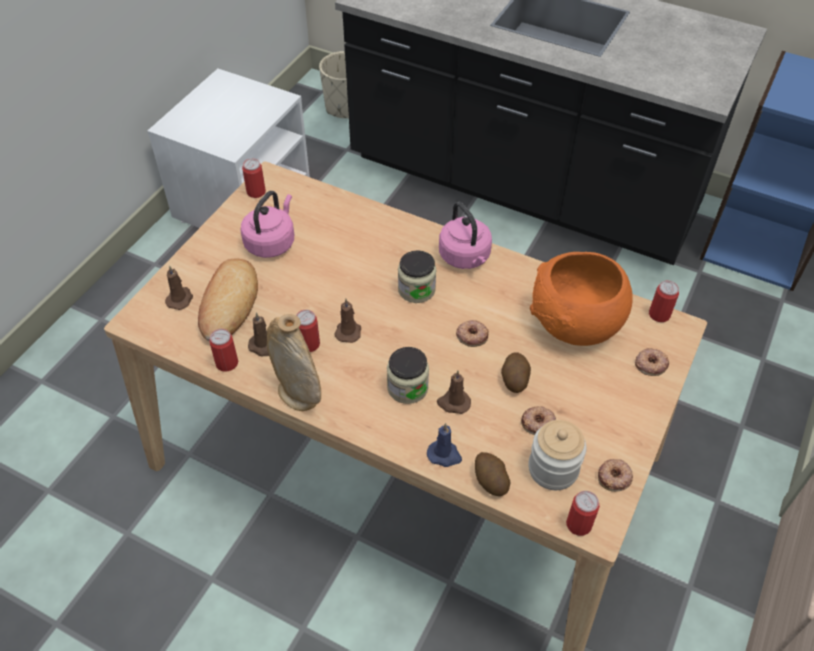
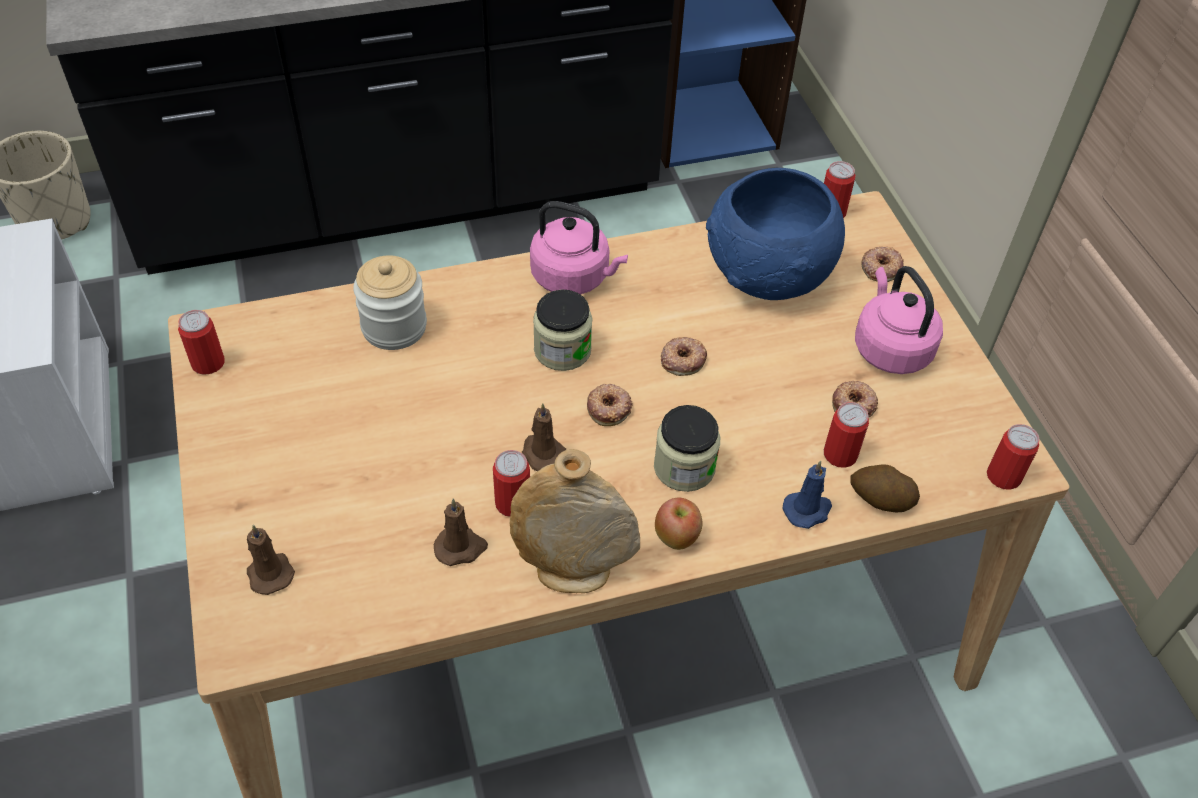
camera: 45 degrees left, 0 degrees up
bread [198,259,258,341] -> none
can [209,329,238,372] -> can moved to [824,402,869,468]
pink kettle [240,191,294,258] -> pink kettle moved to [855,266,943,374]
brown candle [437,371,471,414] -> none
potato [501,352,531,393] -> none
jar [528,420,587,490] -> jar moved to [353,255,427,350]
orange bowl [530,252,633,346] -> blue bowl [706,168,845,300]
donut [598,459,633,492] -> donut moved to [587,384,633,426]
none -> apple [655,498,702,550]

